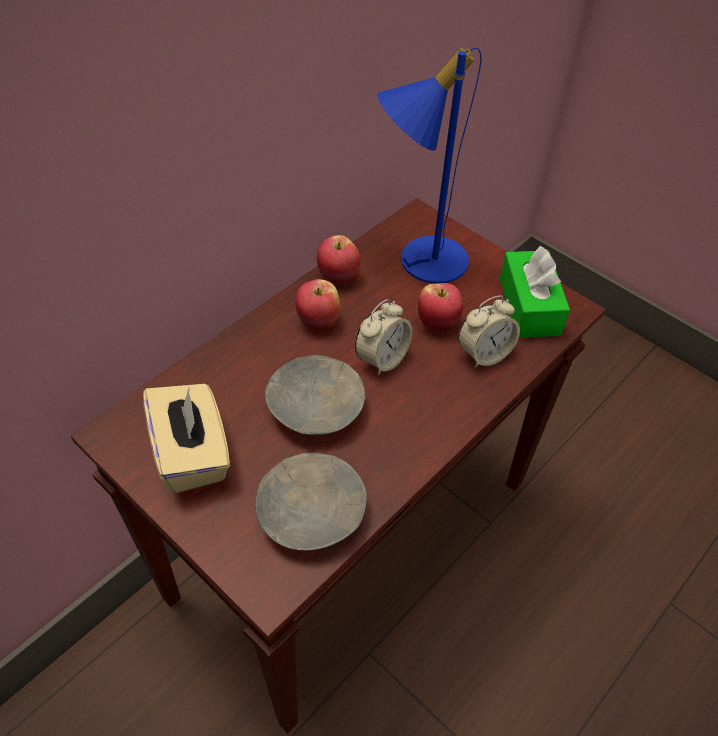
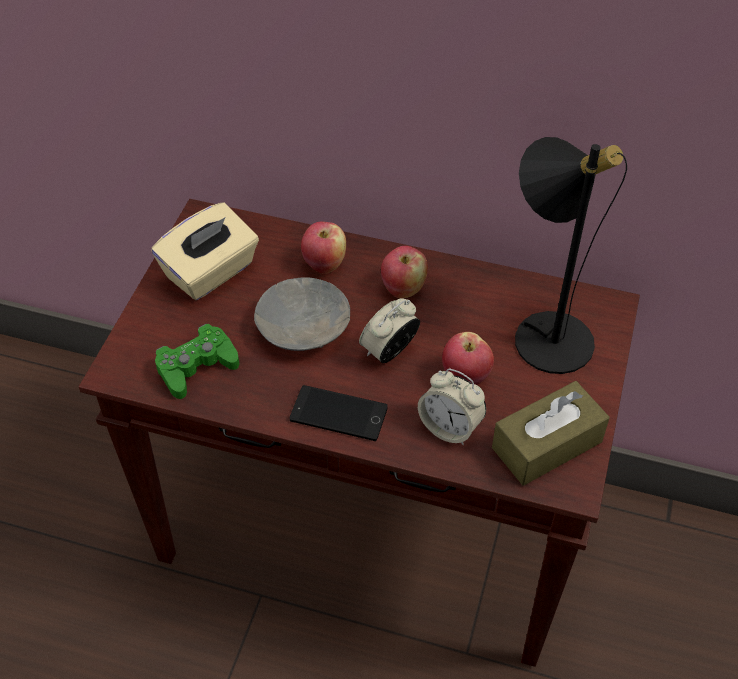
camera: 65 degrees right, 0 degrees up
grey bowl [255,453,367,551] -> green game controller [155,324,239,399]
apple [317,235,360,284] -> apple moved to [301,222,346,274]
alarm clock [355,299,412,376] -> alarm clock turned 120 degrees clockwise [359,298,420,363]
blue table lamp [377,47,482,284] -> black table lamp [515,137,627,374]
green tissue box [500,246,570,338] -> brown tissue box [492,381,610,486]
none -> phone [290,385,388,441]

